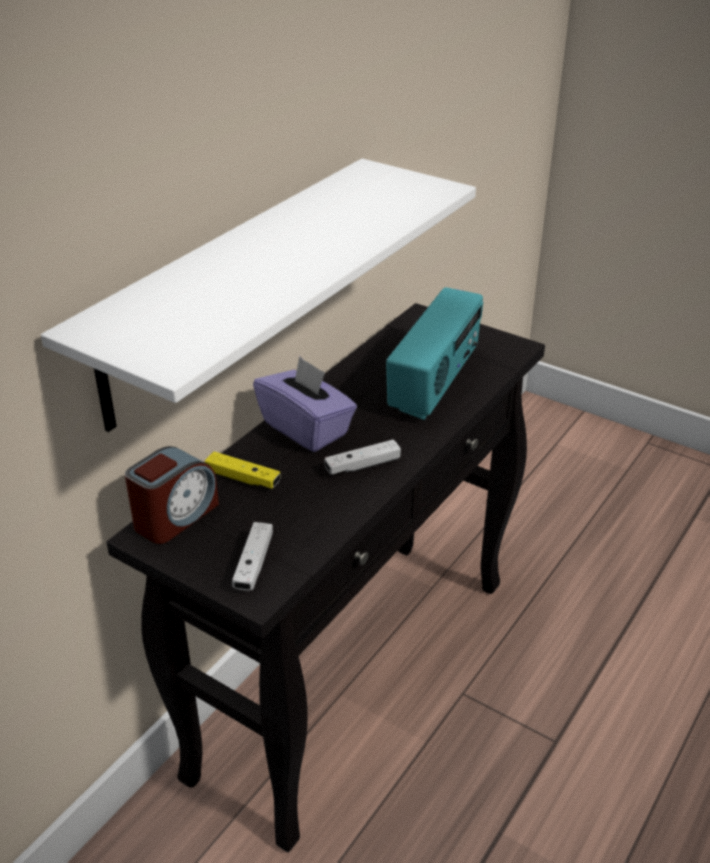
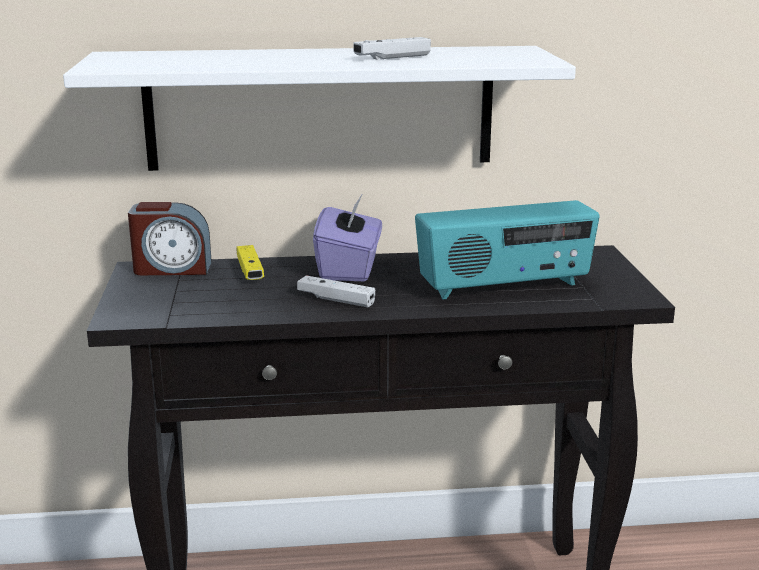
camera: 50 degrees right, 15 degrees down
white game controller [232,522,273,591] -> white game controller moved to [353,37,431,60]

